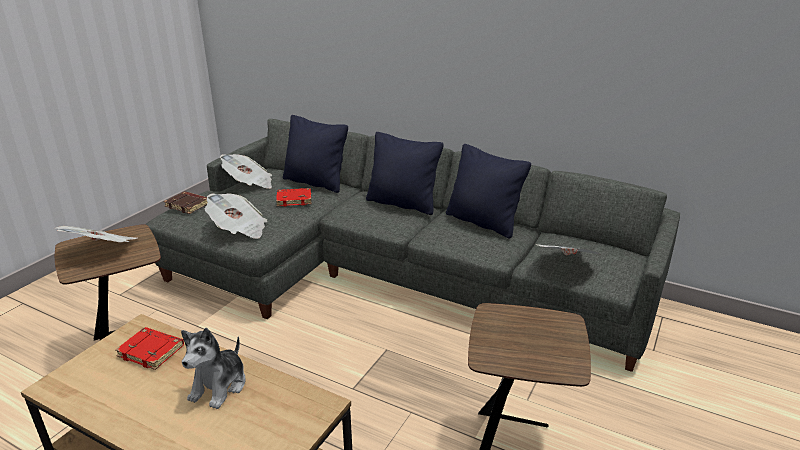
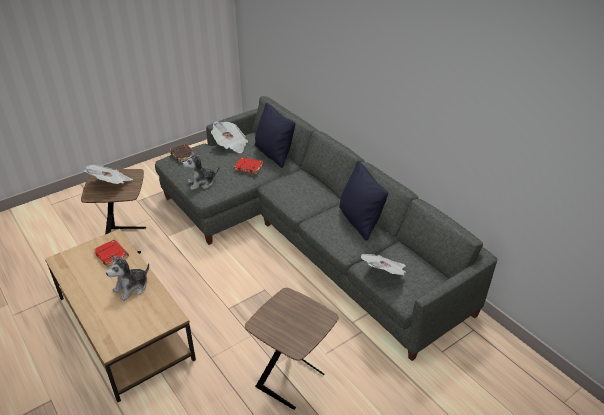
camera: 25 degrees right, 10 degrees up
newspaper [204,193,267,239] -> plush toy [182,151,219,190]
black pillow [366,132,443,215] -> none

